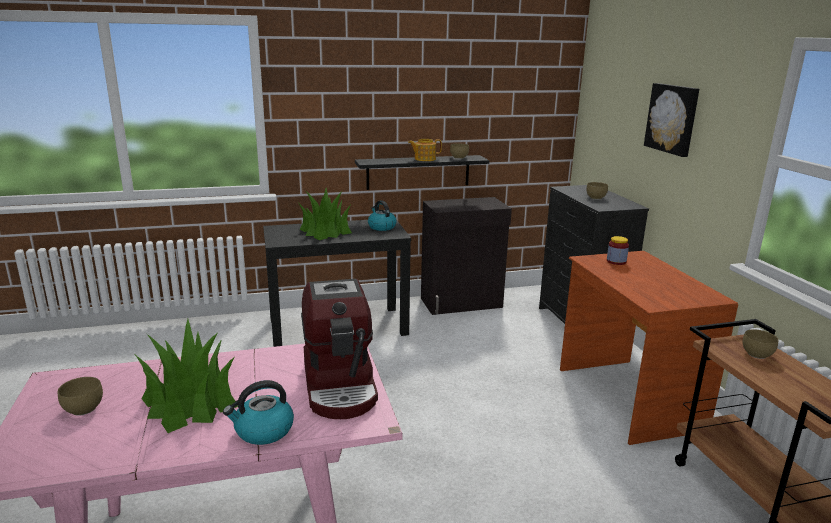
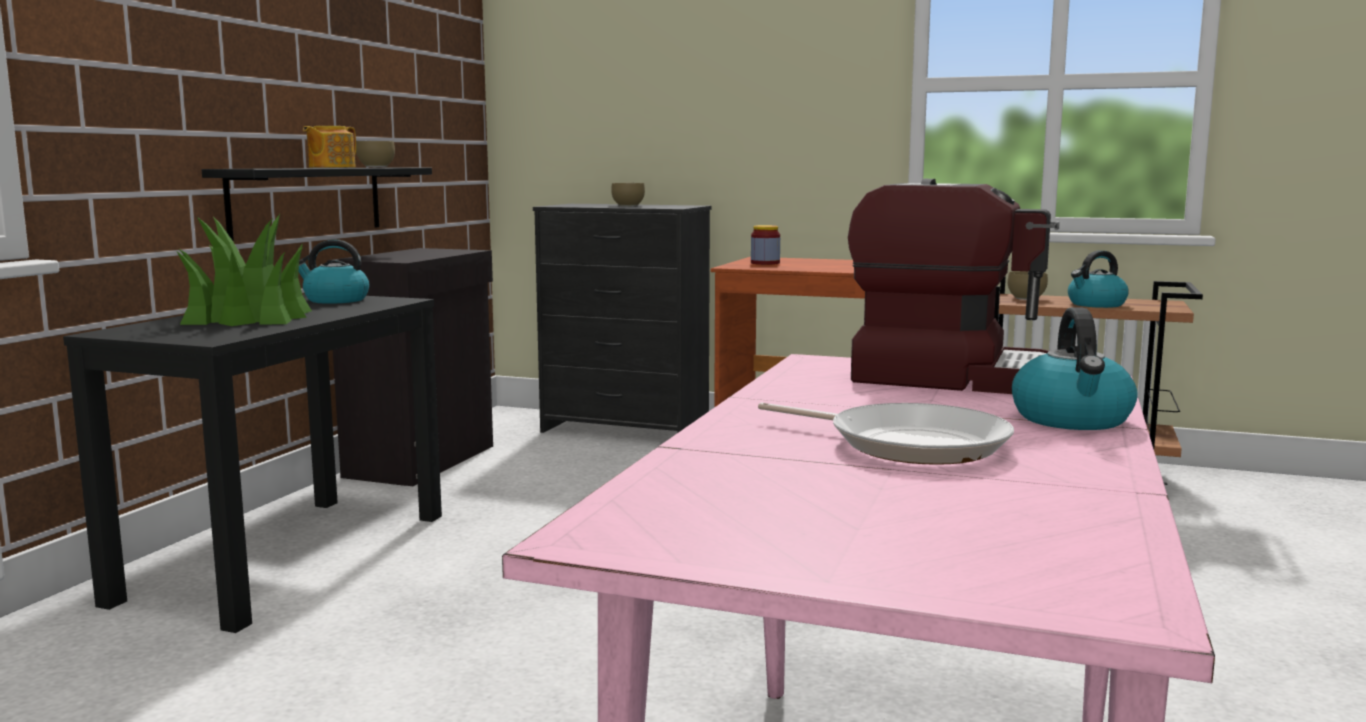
camera: 55 degrees left, 10 degrees down
brown bowl [58,377,103,416] -> none
potted plant [135,319,238,433] -> frying pan [758,403,1014,465]
picture [644,83,699,157] -> none
none -> kettle [1068,250,1129,308]

